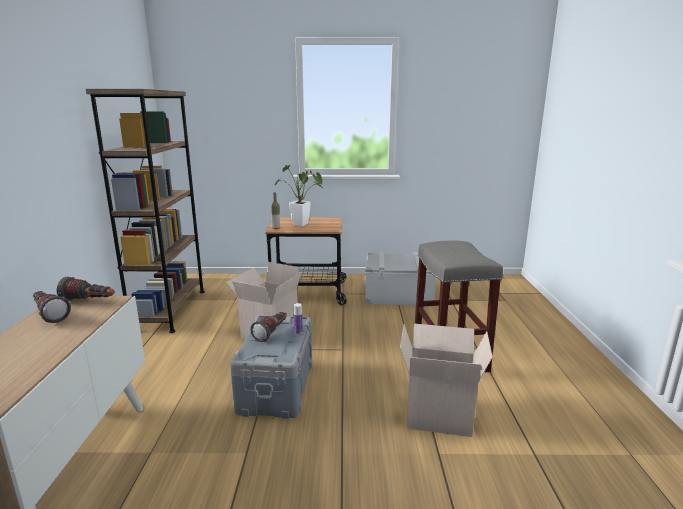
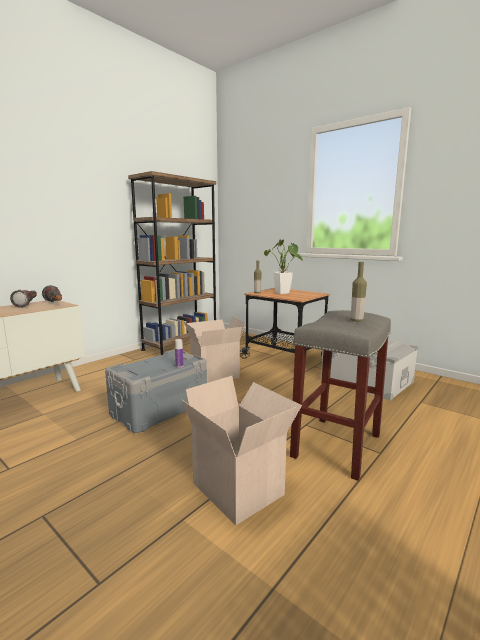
camera: 40 degrees right, 5 degrees down
flashlight [251,312,287,342] -> none
none -> bottle [351,262,367,322]

